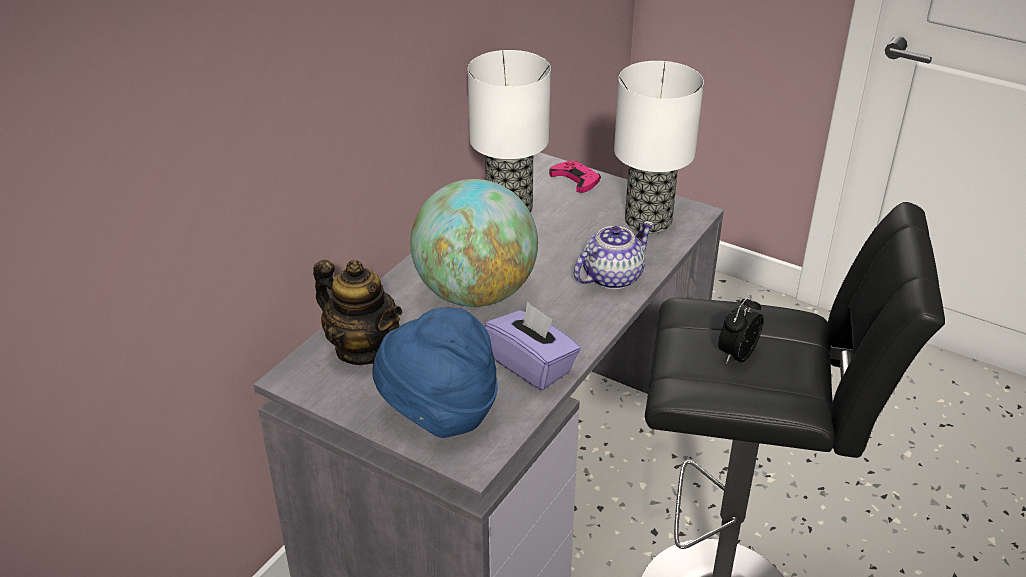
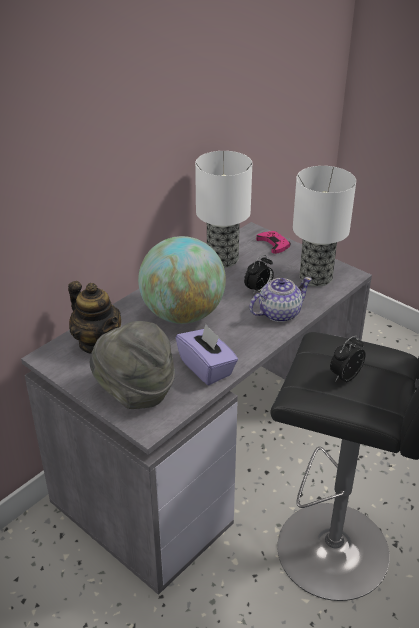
camera: 10 degrees right, 0 degrees up
blue hat [372,308,498,438] -> grey hat [90,321,175,409]
none -> alarm clock [244,255,274,295]

